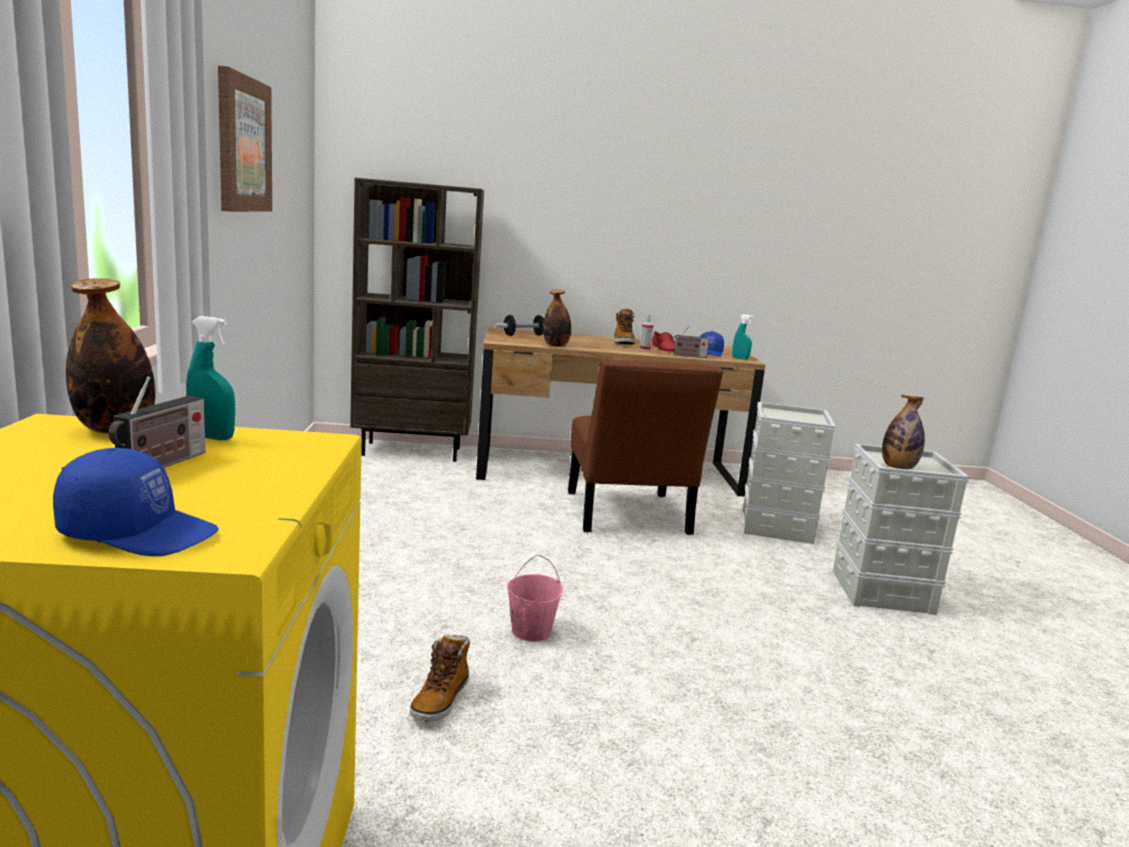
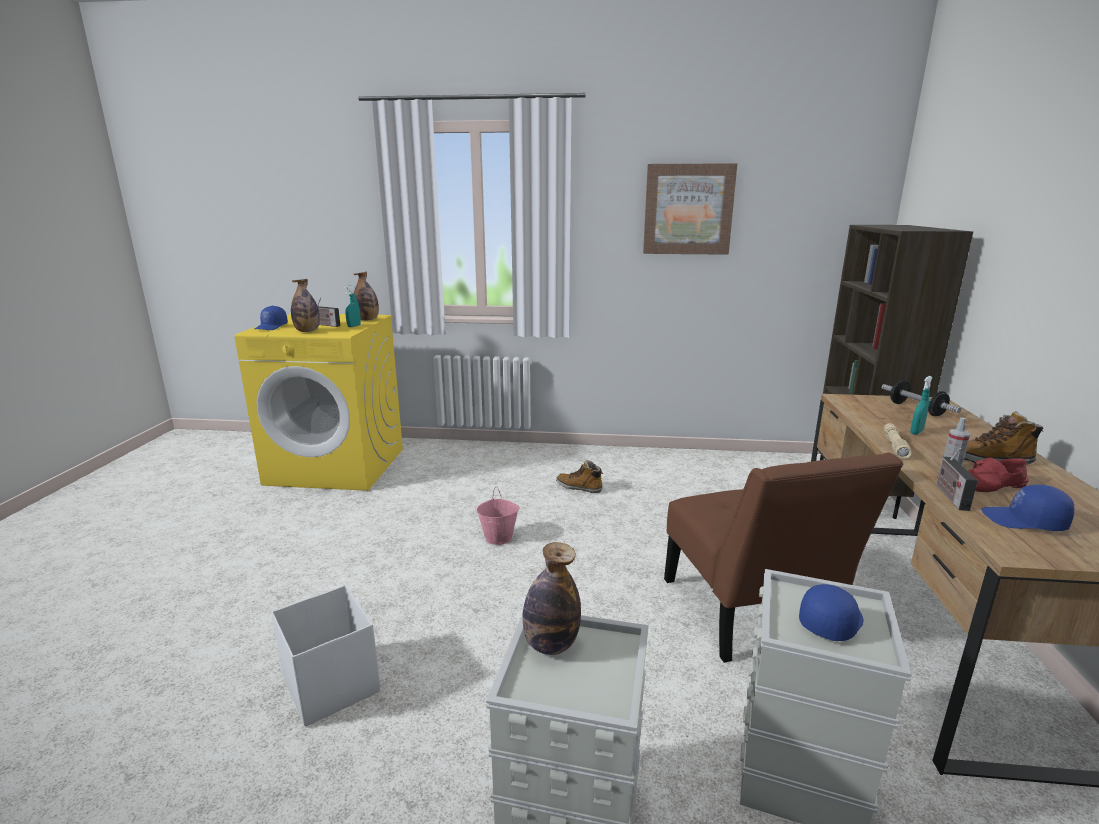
camera: 100 degrees right, 5 degrees up
boot [410,635,470,722] -> boot moved to [556,460,603,493]
bottle [543,289,571,347] -> bottle moved to [291,279,320,332]
brown chair [568,359,724,535] -> brown chair turned 105 degrees counterclockwise [664,453,904,663]
turquoise spray bottle [732,314,754,360] -> turquoise spray bottle moved to [910,376,932,435]
none -> white storage box [271,585,381,727]
none -> blue cap [799,584,863,641]
none -> beige flashlight [884,423,912,459]

